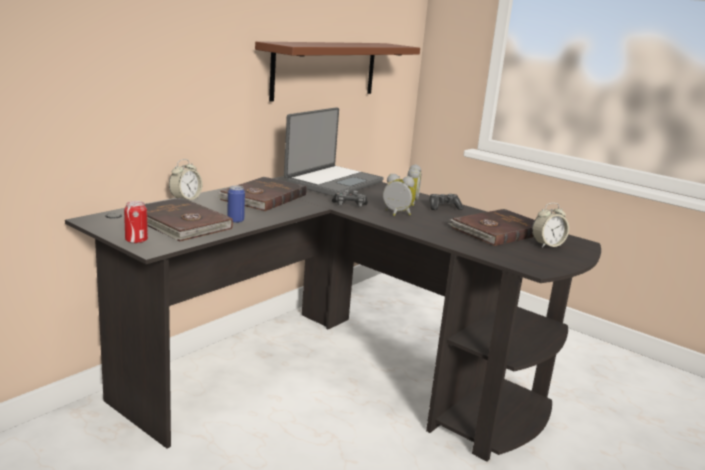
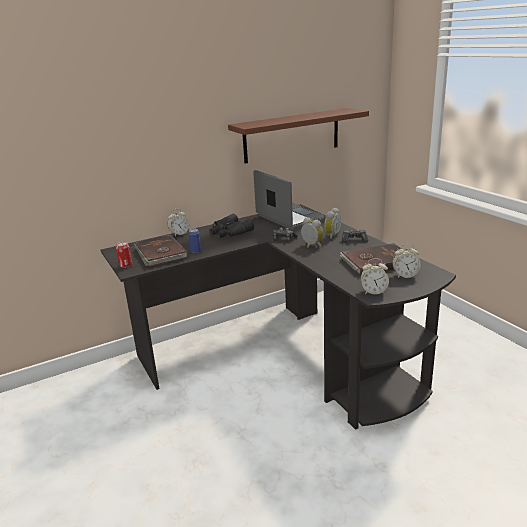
camera: 25 degrees right, 5 degrees up
brown book [216,177,307,211] -> black binoculars [209,214,254,238]
laptop [284,107,384,196] -> laptop turned 90 degrees counterclockwise [253,170,326,230]
none -> alarm clock [361,258,389,294]

